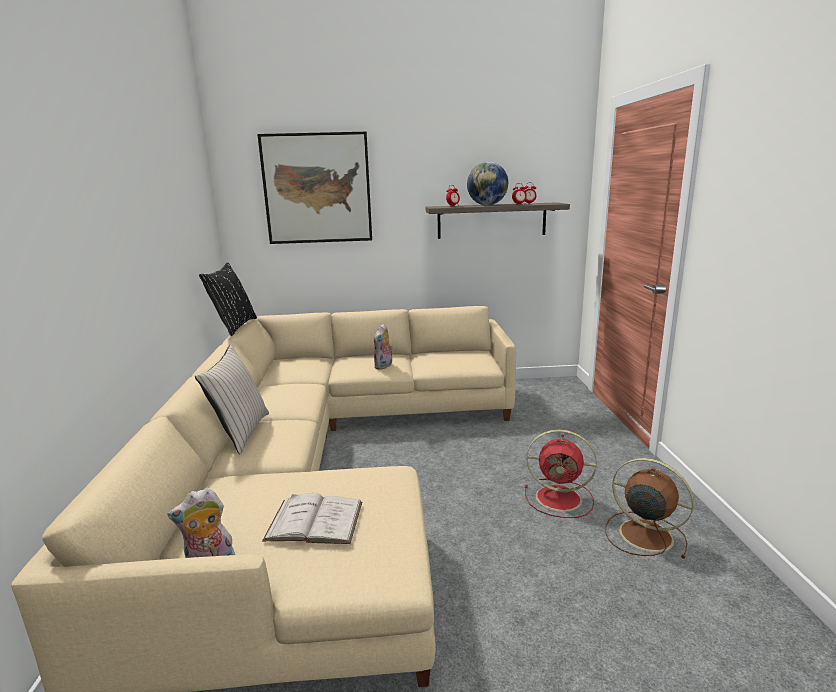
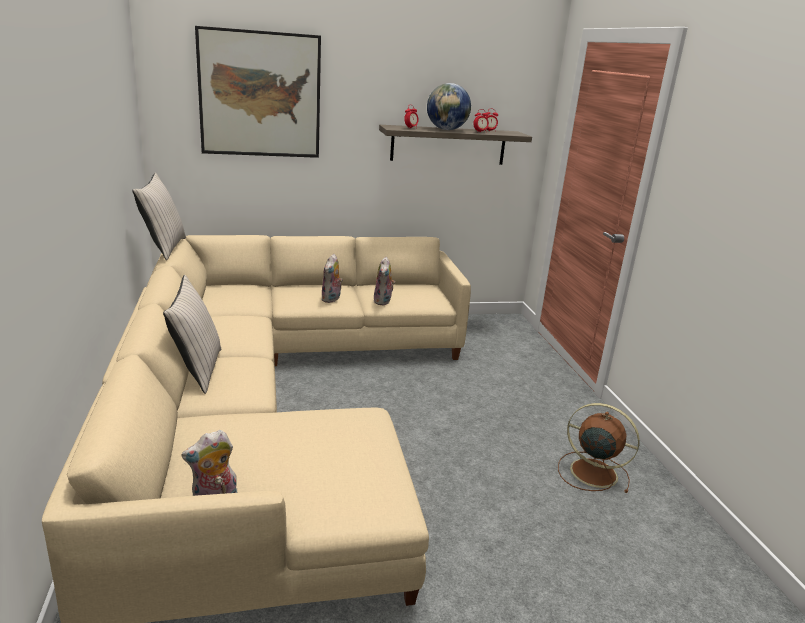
camera: 10 degrees left, 5 degrees up
black pillow [199,262,257,336] -> beige pillow [132,173,186,260]
white book [262,493,362,544] -> none
red fan [525,429,597,518] -> none
none -> plush toy [374,257,396,305]

